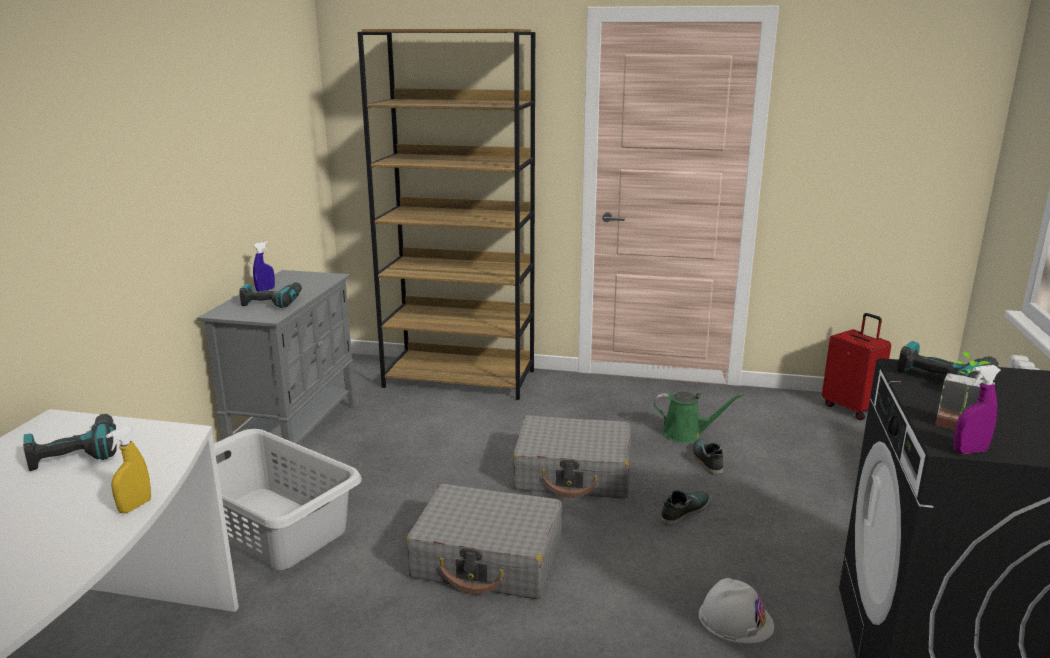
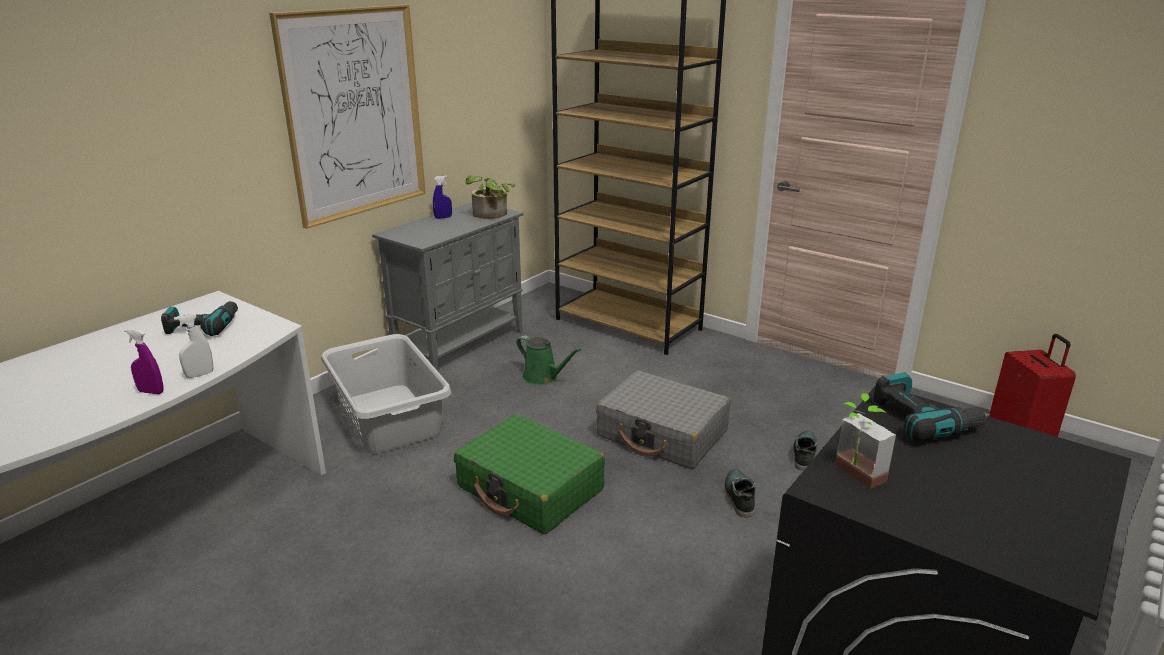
camera: 25 degrees right, 5 degrees up
yellow spray bottle [106,426,151,513] -> white spray bottle [174,313,213,378]
power drill [239,282,302,308] -> none
grey suitcase [406,484,562,599] -> green suitcase [454,414,605,534]
green watering can [654,392,743,443] -> green watering can moved to [516,335,581,385]
shoe [661,490,710,526] -> shoe turned 75 degrees counterclockwise [724,469,756,518]
white hard hat [699,578,774,644] -> none
purple spray bottle [953,365,1001,454] -> purple spray bottle moved to [124,329,164,394]
none -> picture [269,5,426,229]
none -> potted plant [465,175,516,219]

